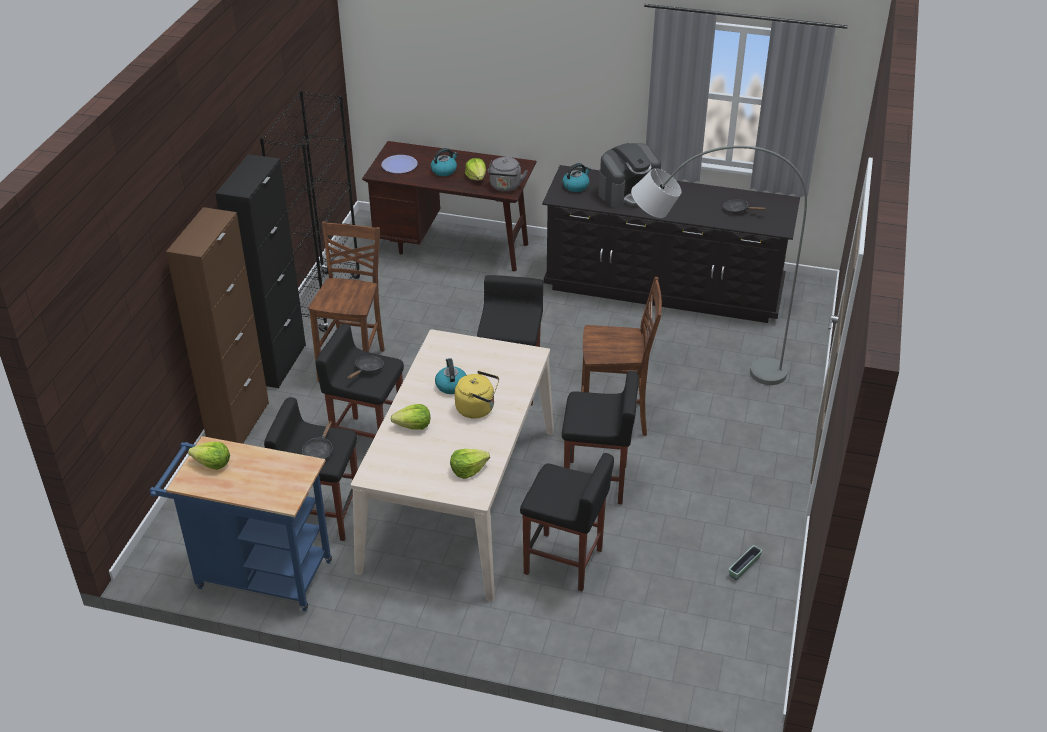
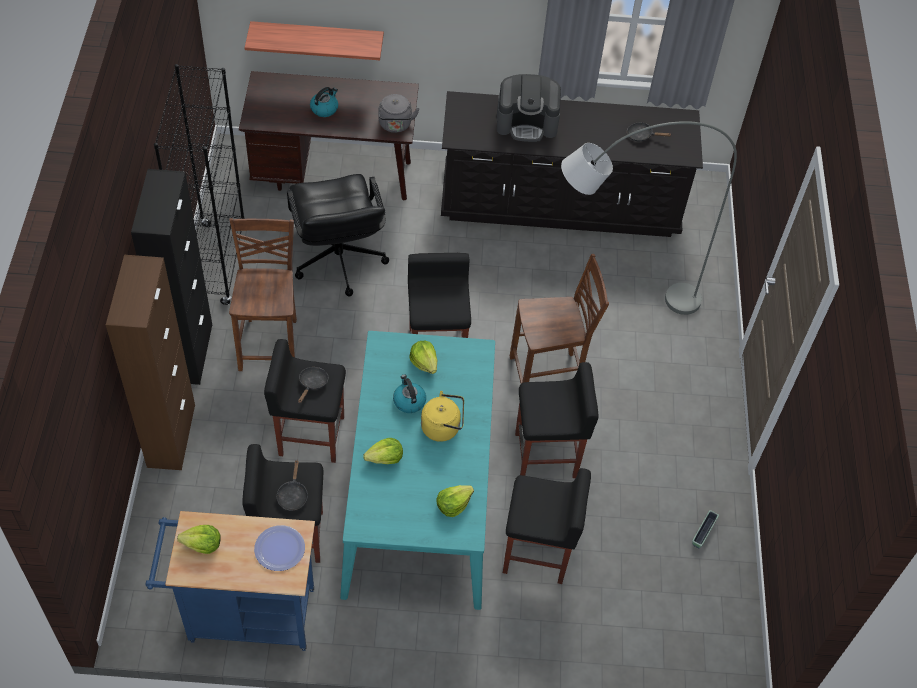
camera: 15 degrees left, 15 degrees up
beige dining table [351,329,554,602] -> turquoise dining table [340,331,495,610]
plate [382,155,418,174] -> plate moved to [254,525,305,571]
lettuce [465,158,486,181] -> lettuce moved to [409,341,437,374]
kettle [562,163,591,192] -> none
coffee machine [598,143,661,208] -> coffee machine turned 45 degrees clockwise [496,74,561,142]
none -> shelf [245,21,384,60]
none -> black office chair [287,174,389,297]

